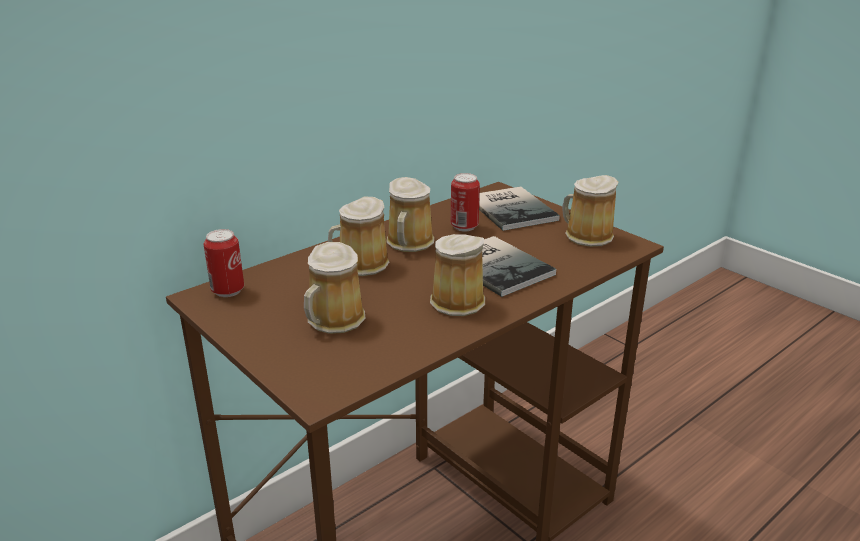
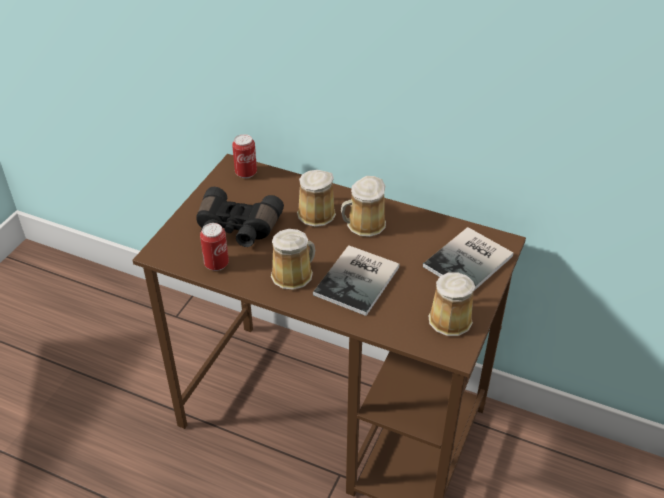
camera: 65 degrees right, 15 degrees up
mug [304,242,366,334] -> black binoculars [196,187,284,247]
can [451,173,480,232] -> can moved to [200,223,229,271]

